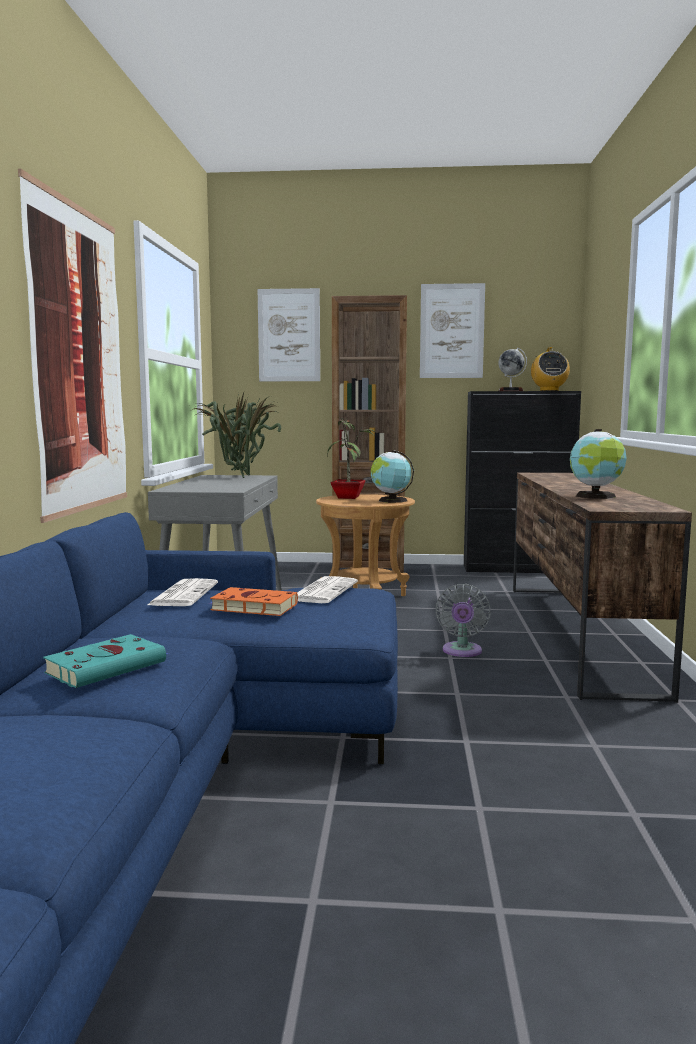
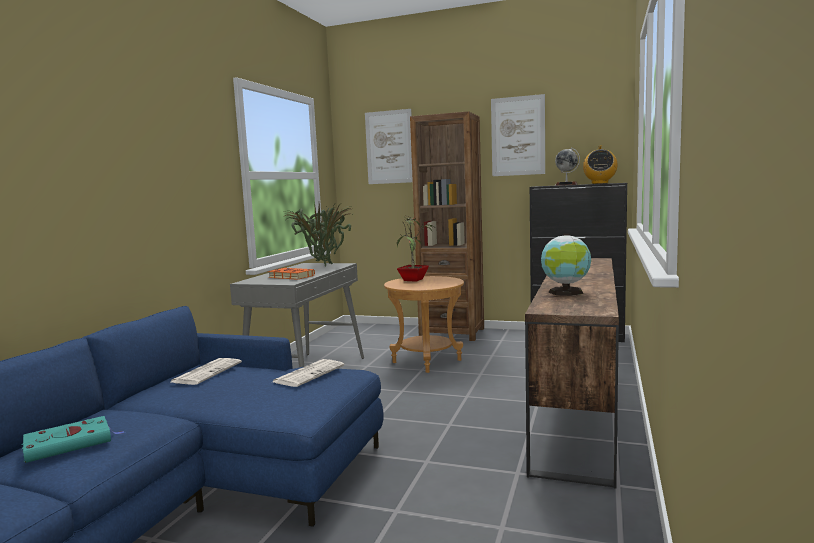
camera: 15 degrees right, 0 degrees up
picture [18,169,127,523] -> none
orange book [208,587,298,616] -> orange book moved to [268,268,315,280]
globe [371,450,414,503] -> none
grey fan [435,584,491,657] -> none

